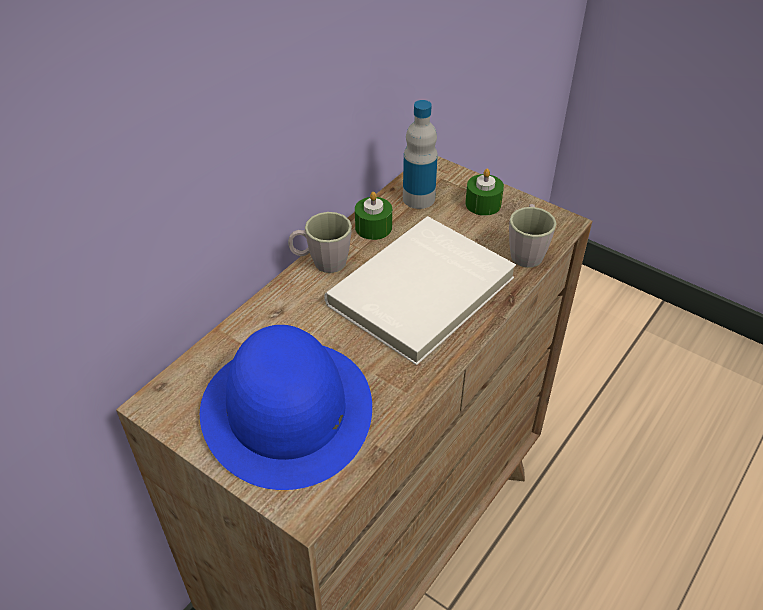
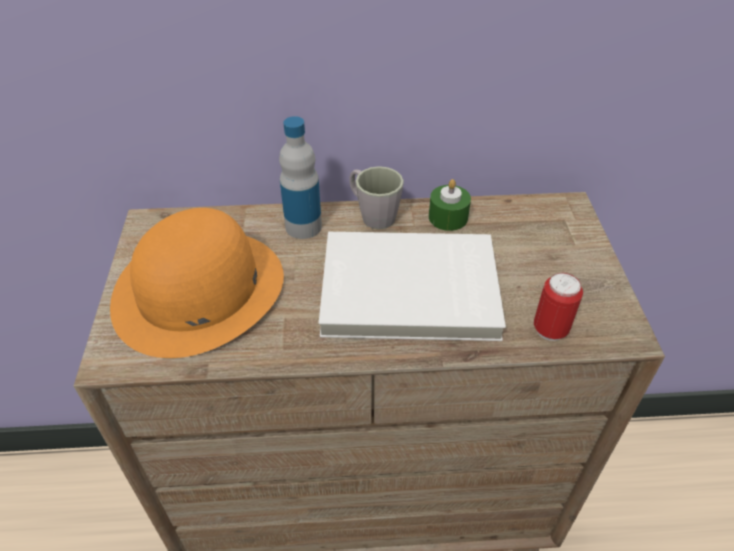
camera: 50 degrees right, 0 degrees up
blue hat [200,325,372,490] -> orange hat [110,208,284,358]
bottle [403,100,438,209] -> bottle moved to [279,116,322,239]
green candle [465,168,504,216] -> none
grey mug [509,204,557,268] -> can [534,273,583,341]

